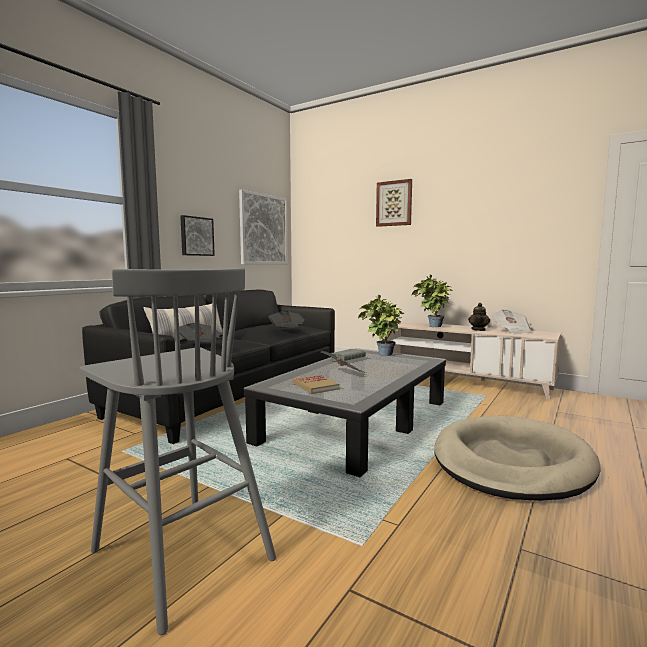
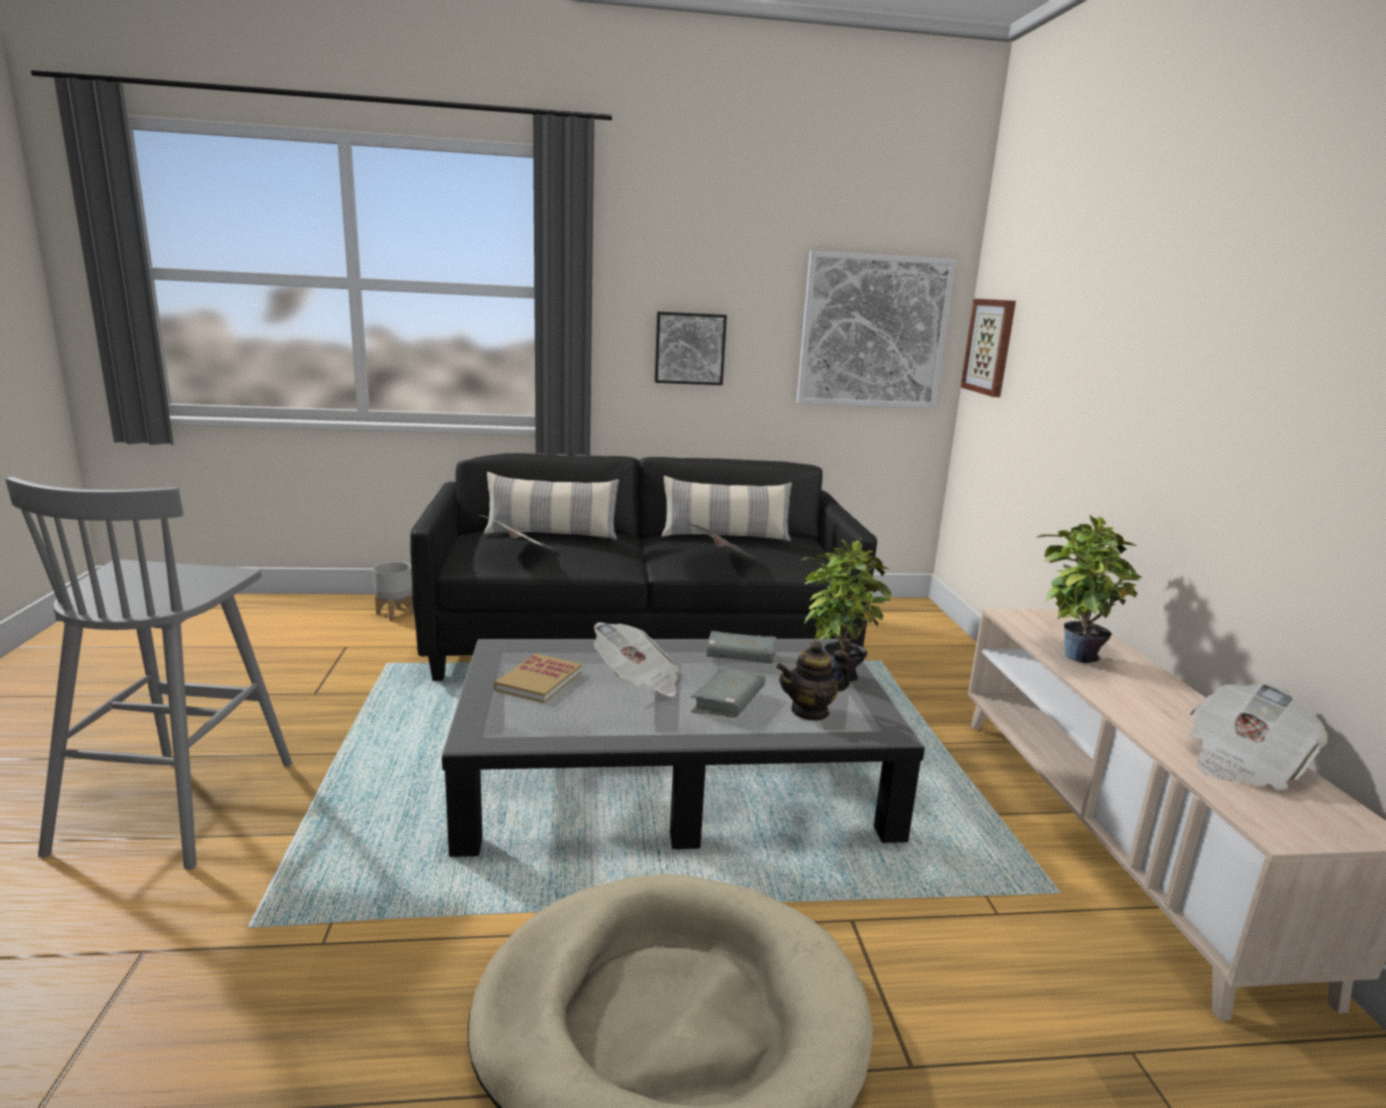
camera: 50 degrees right, 10 degrees up
picture [376,179,412,227] -> picture moved to [961,299,1016,397]
teapot [468,303,490,331] -> teapot moved to [776,641,850,721]
none -> grey planter [373,562,414,621]
none -> pillow [661,476,792,541]
none -> grey book [691,666,765,718]

